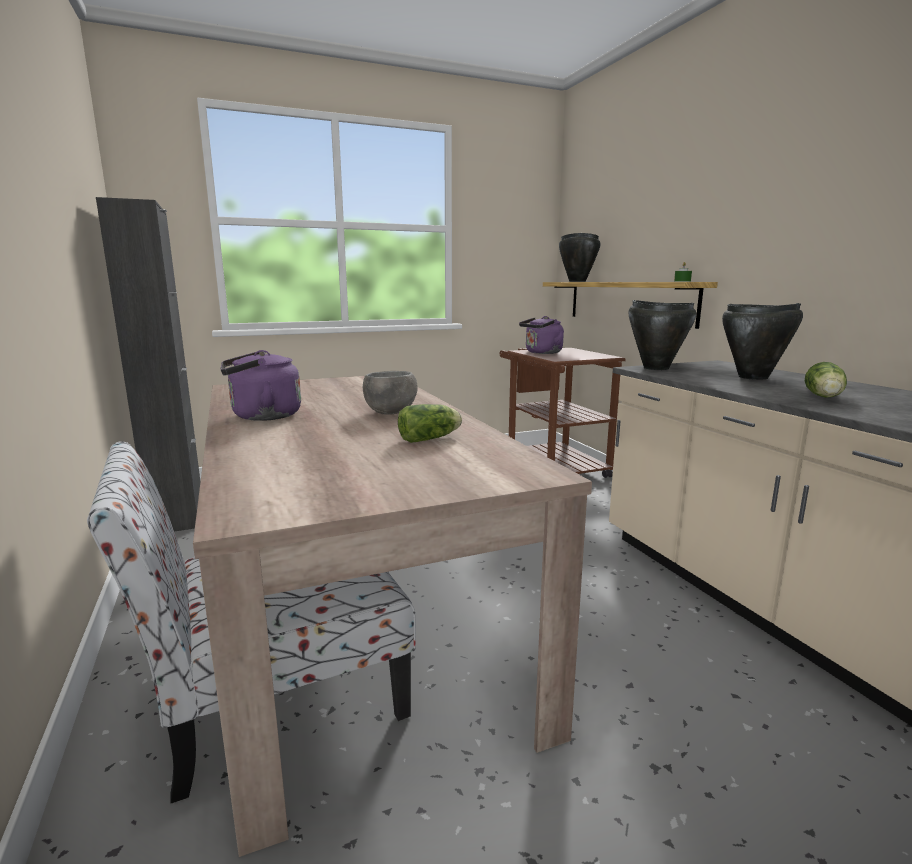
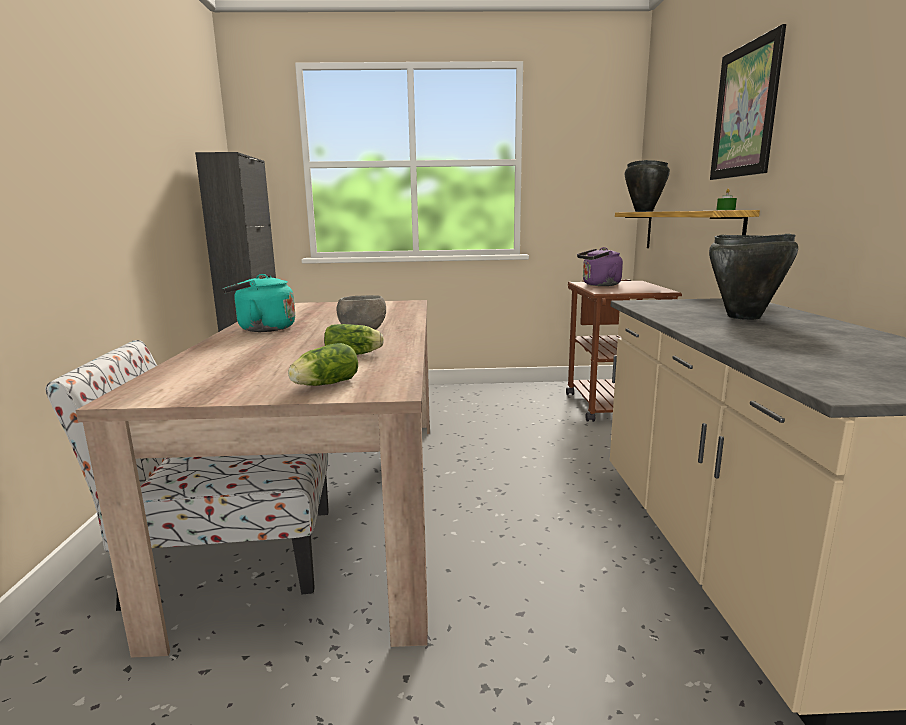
camera: 20 degrees right, 0 degrees up
purple kettle [221,350,301,421] -> turquoise kettle [223,274,295,332]
black cooking pot [628,300,696,370] -> none
lettuce [805,362,847,398] -> lettuce moved to [288,343,358,386]
none -> picture [710,24,786,180]

